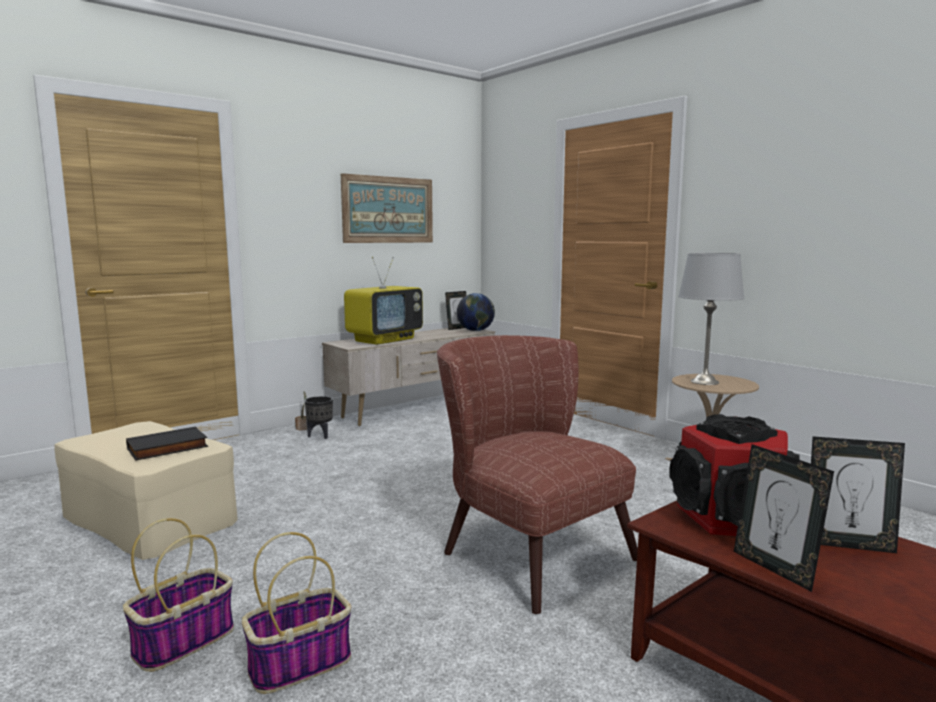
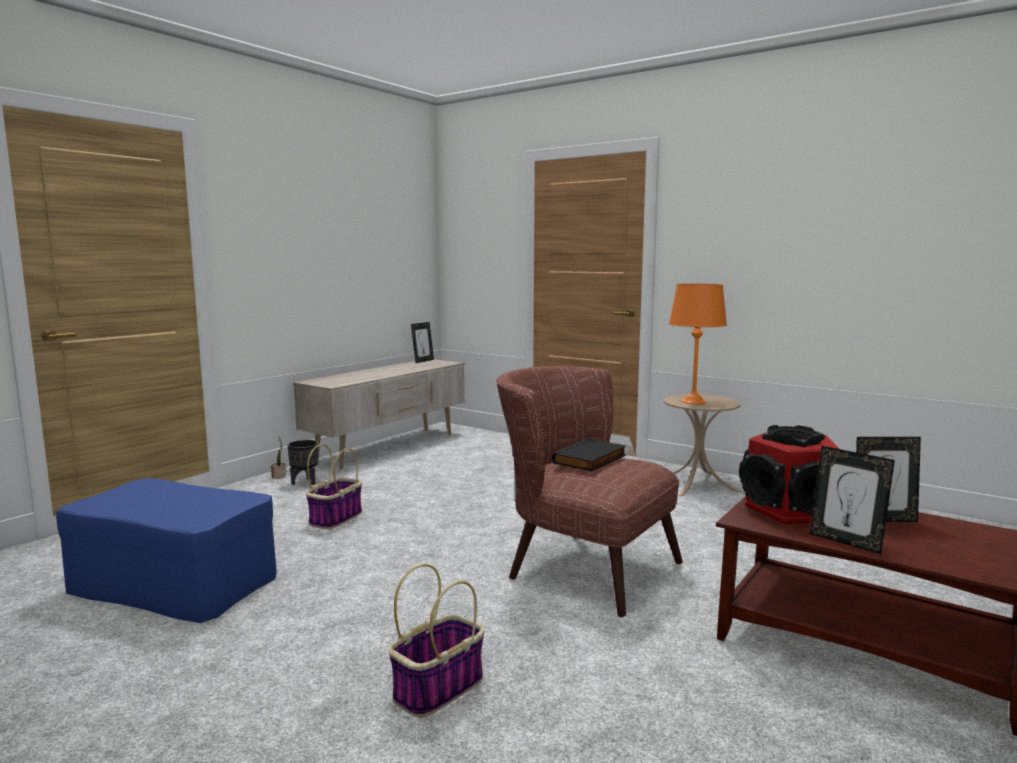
camera: 15 degrees left, 0 degrees up
beige ottoman [54,421,238,560] -> blue ottoman [56,478,277,623]
basket [123,518,234,672] -> basket moved to [306,444,362,530]
black book [126,427,208,461] -> black book moved to [552,438,626,471]
picture [341,173,433,243] -> none
television [344,257,423,345] -> none
globe [457,293,495,331] -> none
grey table lamp [678,253,744,385] -> orange table lamp [669,284,727,404]

